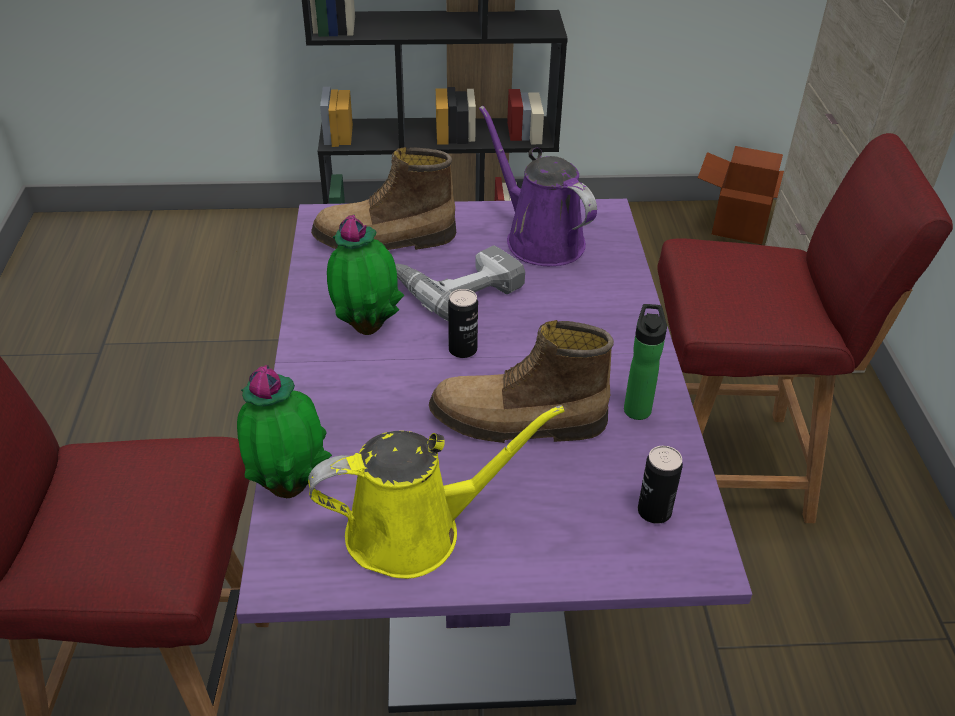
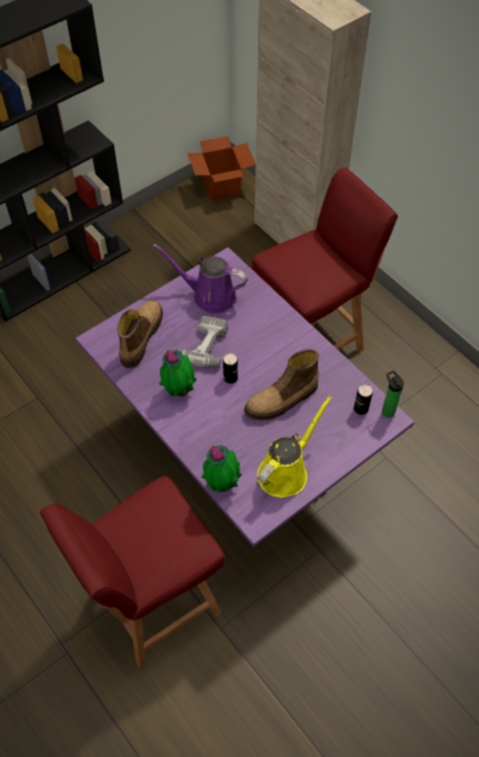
camera: 35 degrees left, 15 degrees up
boot [311,147,456,250] -> boot turned 150 degrees clockwise [117,300,163,368]
bottle [624,304,667,420] -> bottle moved to [382,371,404,418]

